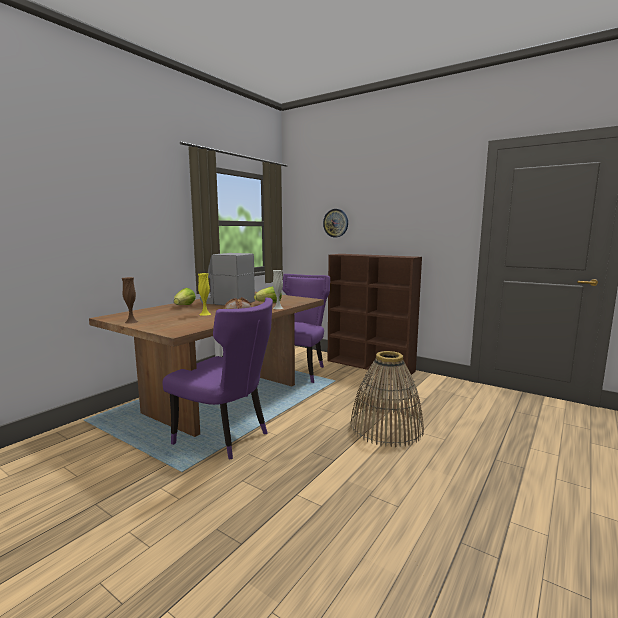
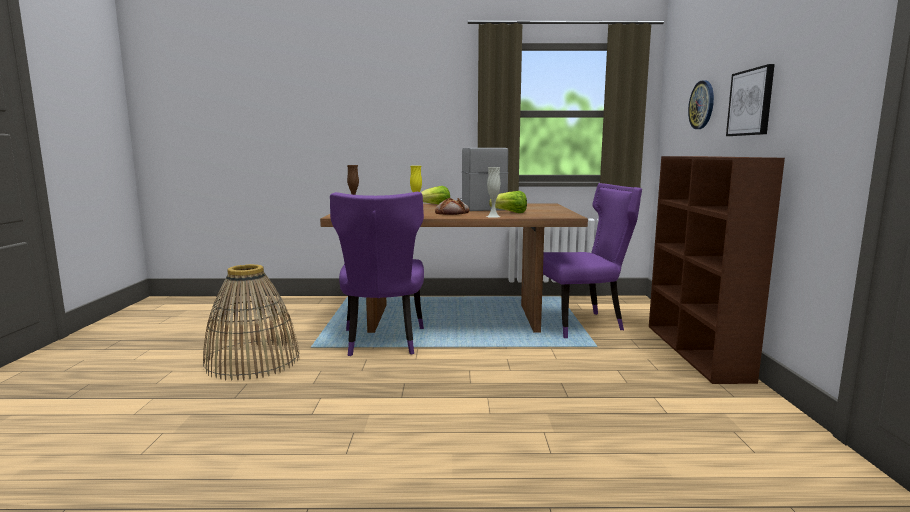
camera: 55 degrees right, 0 degrees up
basket [351,351,424,447] -> basket moved to [203,264,299,380]
none -> picture [726,64,775,136]

